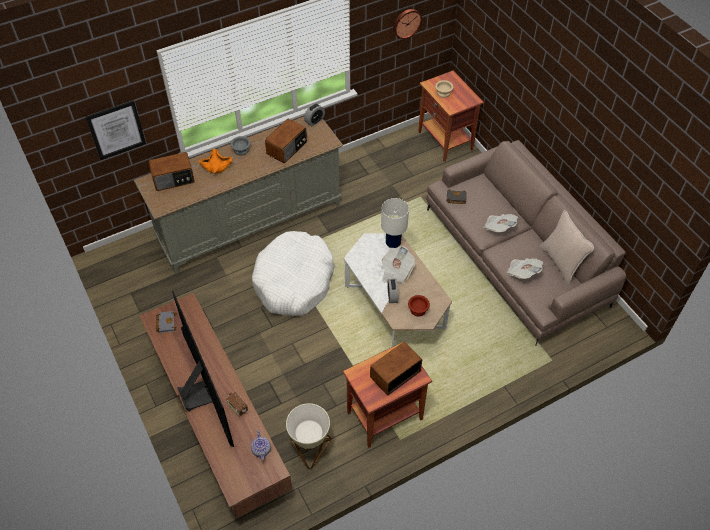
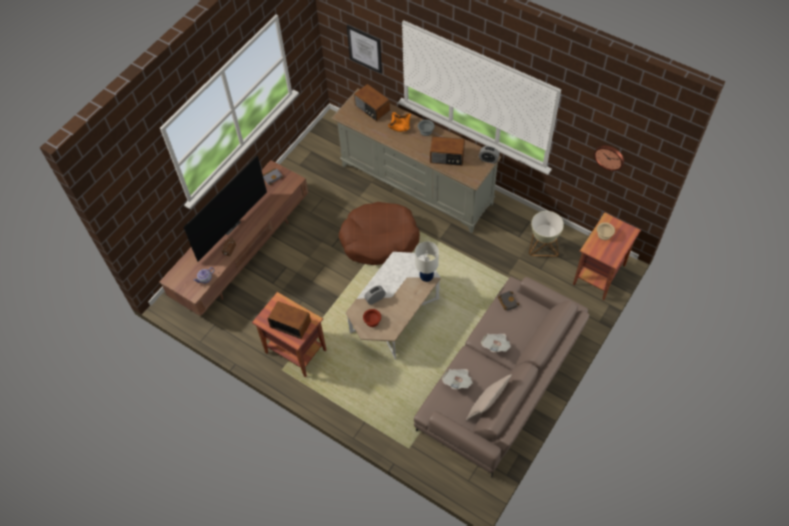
camera: 65 degrees right, 5 degrees up
white dog bed [252,231,335,316] -> brown dog bed [339,202,420,265]
planter [286,403,331,469] -> planter moved to [529,211,564,257]
newspaper [381,246,415,284] -> none

